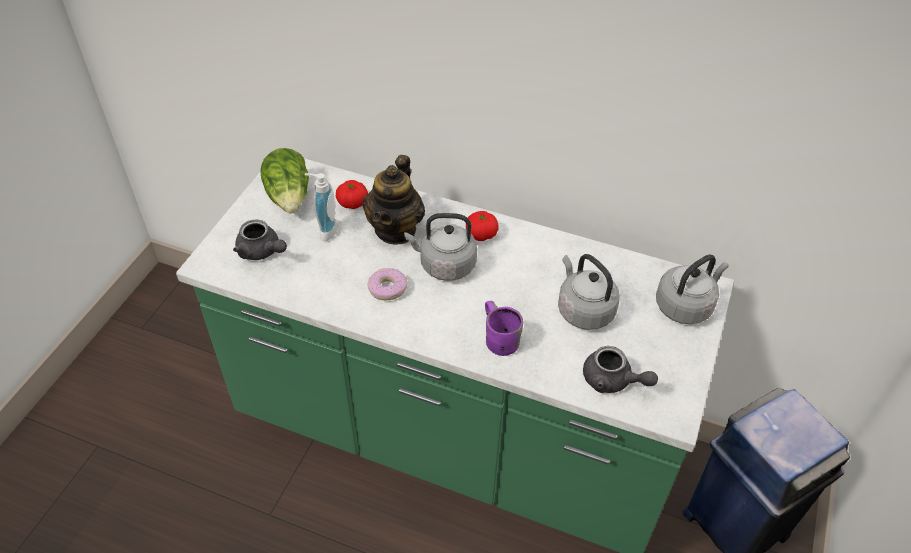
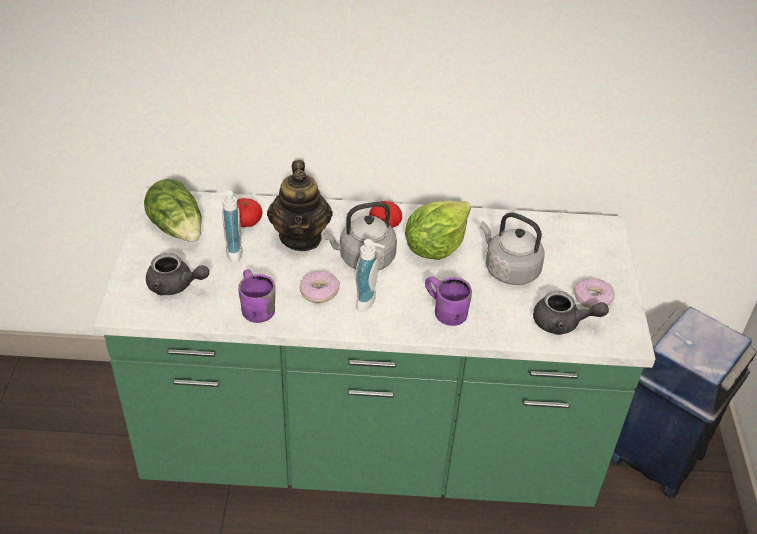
camera: 20 degrees left, 5 degrees down
grey kettle [656,254,728,324] -> none
none -> purple mug [238,269,275,323]
none -> soap dispenser [355,239,385,312]
none -> lettuce [405,200,471,260]
none -> donut [574,278,615,308]

